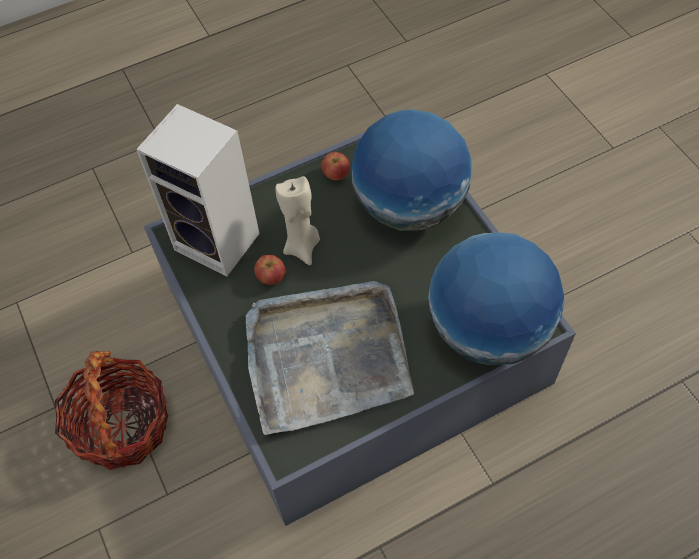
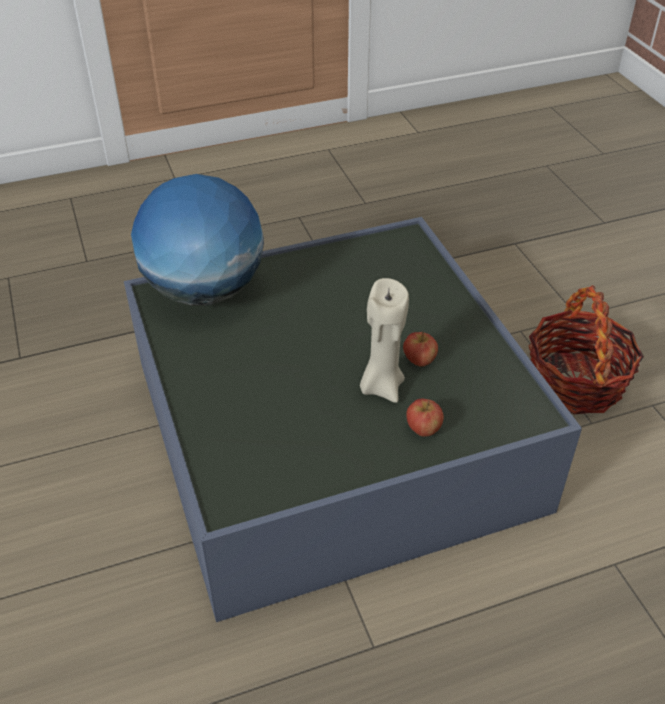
camera: 175 degrees left, 15 degrees down
speaker [136,104,260,277] -> none
grey tray [246,281,414,435] -> none
apple [322,152,350,181] -> apple moved to [406,399,444,437]
globe [352,109,471,231] -> none

